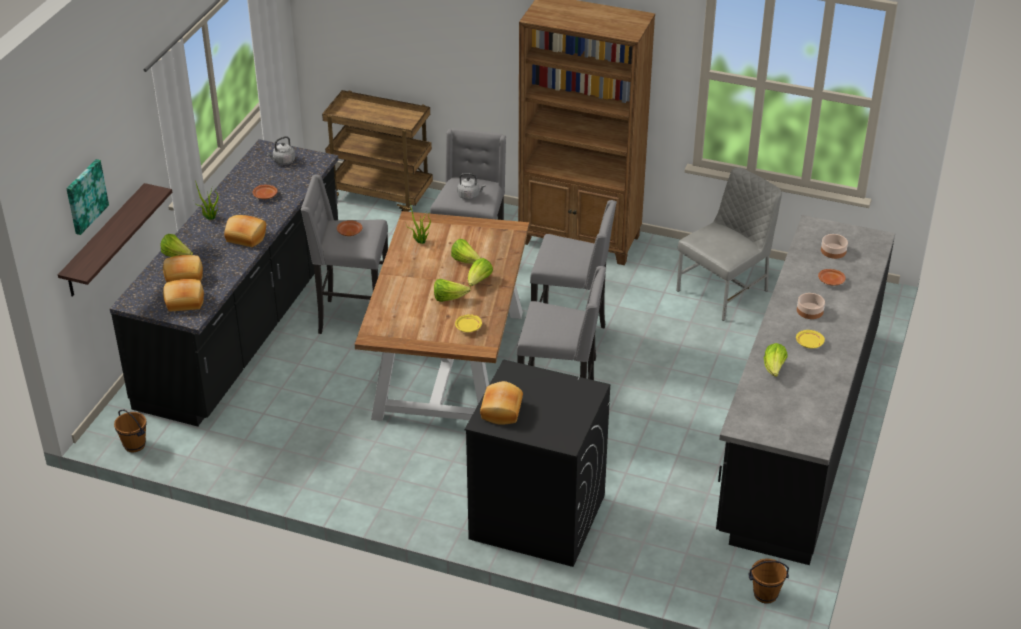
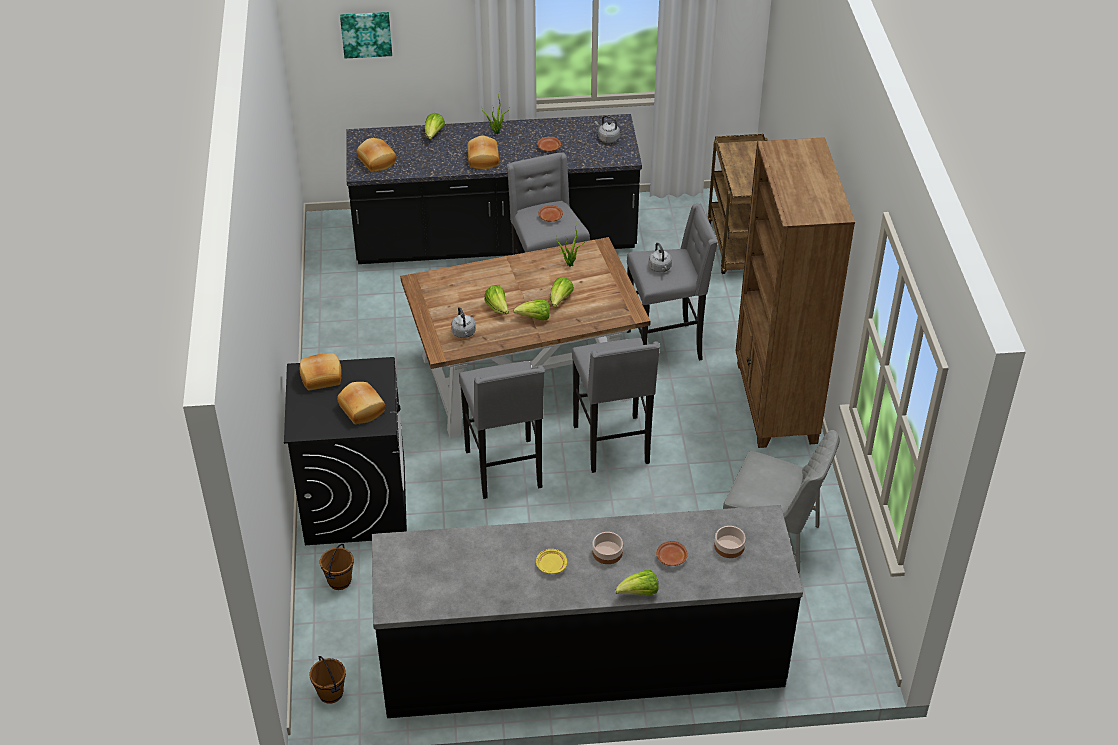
camera: 65 degrees right, 5 degrees up
shelf [58,183,172,297] -> none
brown bucket [114,409,147,452] -> brown bucket moved to [320,544,354,590]
bread [163,255,203,283] -> bread moved to [337,382,385,424]
yellow plate [455,314,482,332] -> grey kettle [451,307,476,338]
lettuce [764,343,788,377] -> lettuce moved to [615,570,659,595]

